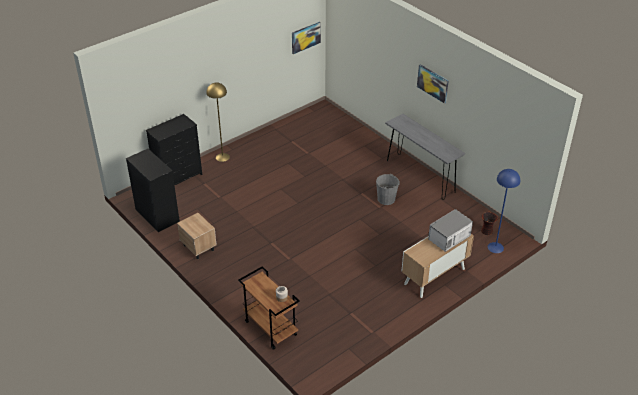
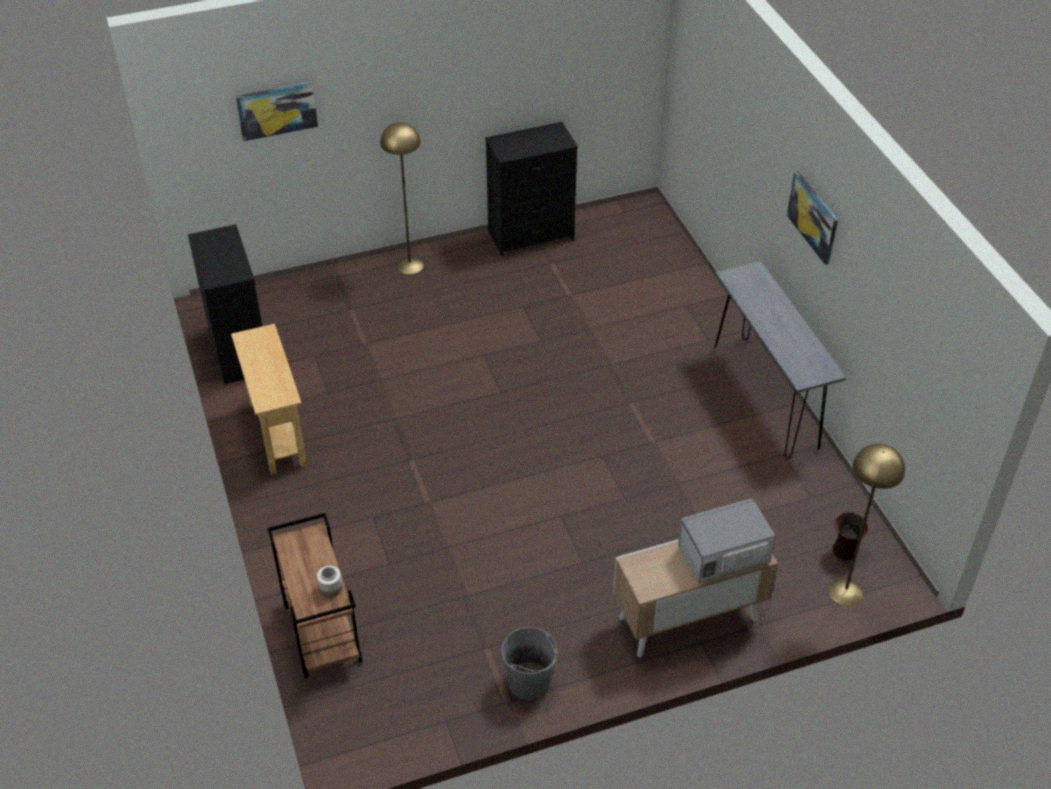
camera: 20 degrees right, 5 degrees up
black dresser [146,114,202,186] -> black dresser moved to [485,122,578,256]
beige nightstand [177,213,217,259] -> beige console table [231,324,307,475]
picture [292,22,321,54] -> picture moved to [235,82,318,141]
grey bucket [376,174,400,205] -> grey bucket moved to [501,627,557,700]
blue floor lamp [488,169,520,253] -> yellow floor lamp [828,444,905,606]

